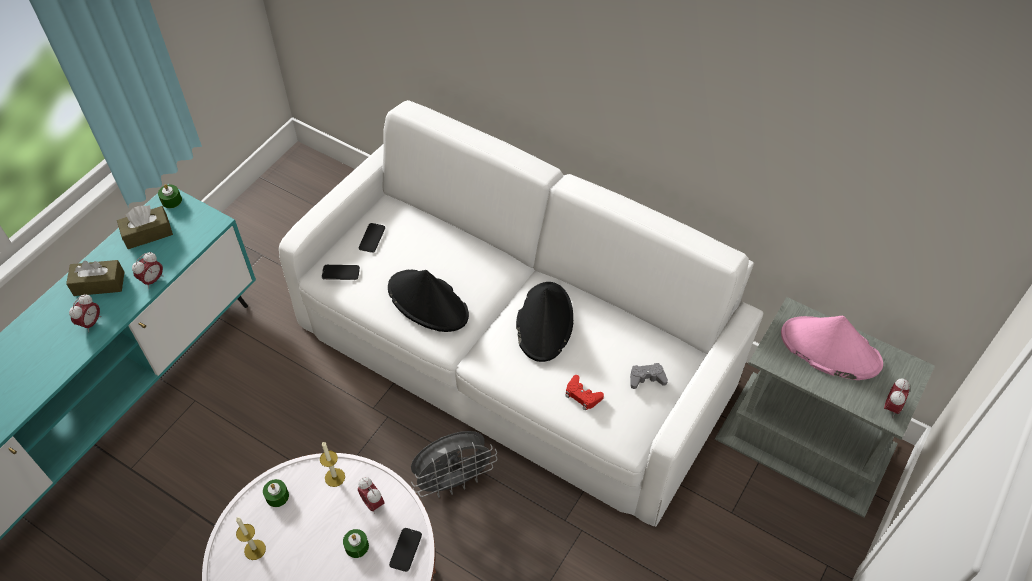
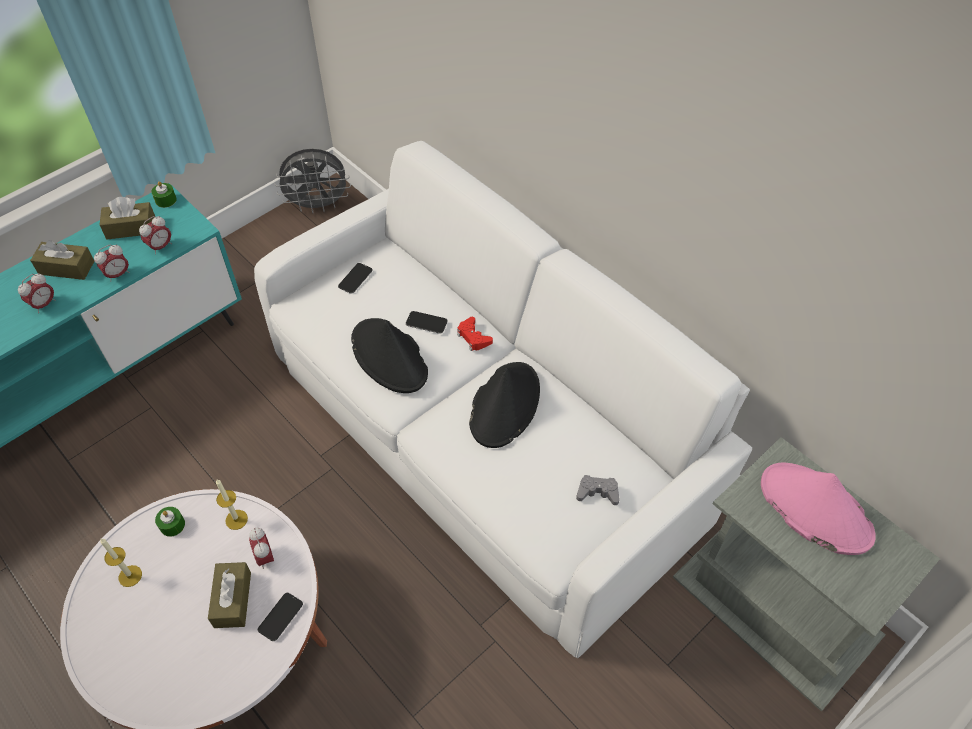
camera: 15 degrees right, 0 degrees up
phone [322,265,360,280] -> phone moved to [406,311,448,334]
green candle [343,529,369,558] -> brown tissue box [208,562,251,628]
grey fan [411,431,497,498] -> grey fan moved to [275,149,351,213]
red game controller [566,375,604,411] -> red game controller moved to [457,317,493,351]
alarm clock [884,378,910,418] -> alarm clock moved to [139,216,172,255]

